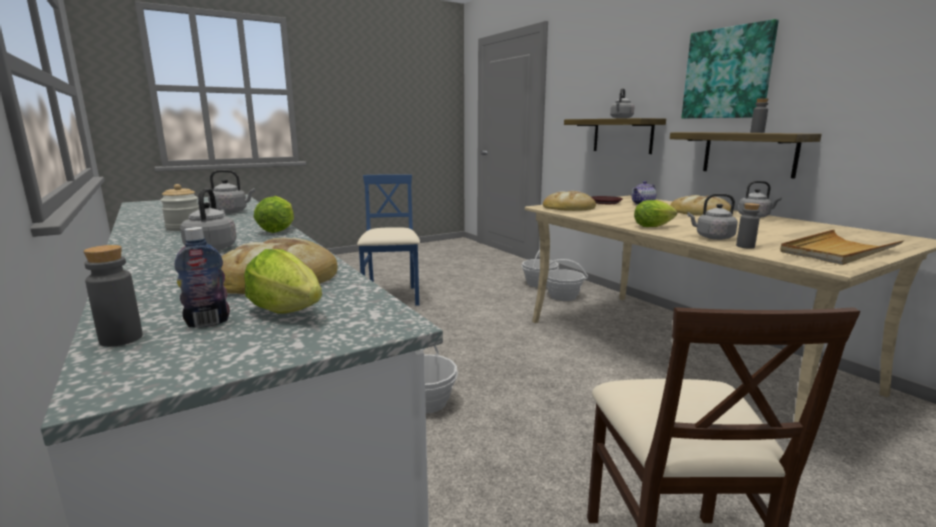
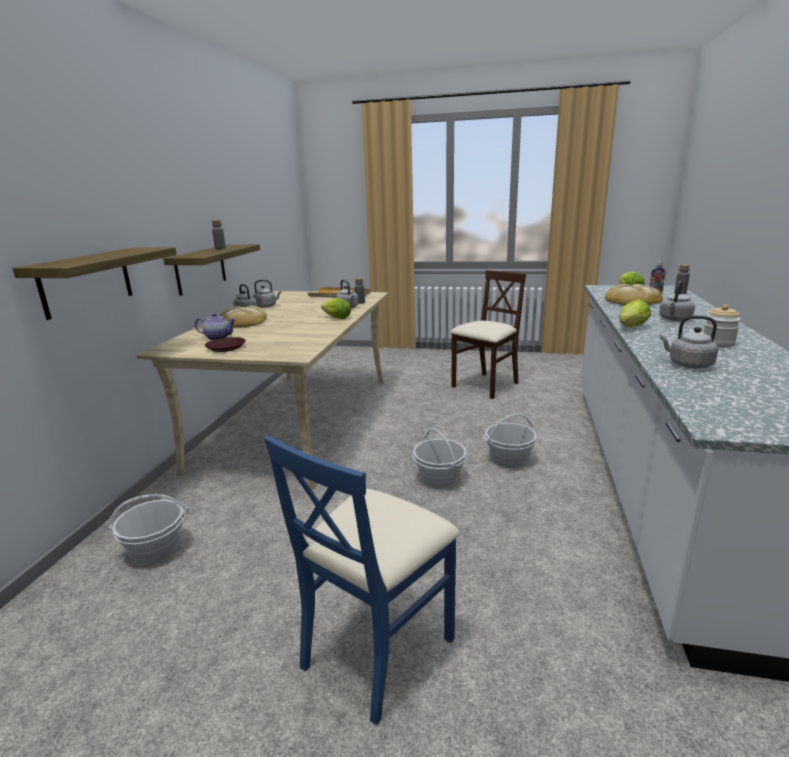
camera: 135 degrees left, 5 degrees up
bread [543,191,596,211] -> none
basket [547,259,588,301] -> basket moved to [413,428,467,488]
grey kettle [610,88,634,119] -> grey kettle moved to [253,280,282,308]
picture [681,19,779,118] -> none

